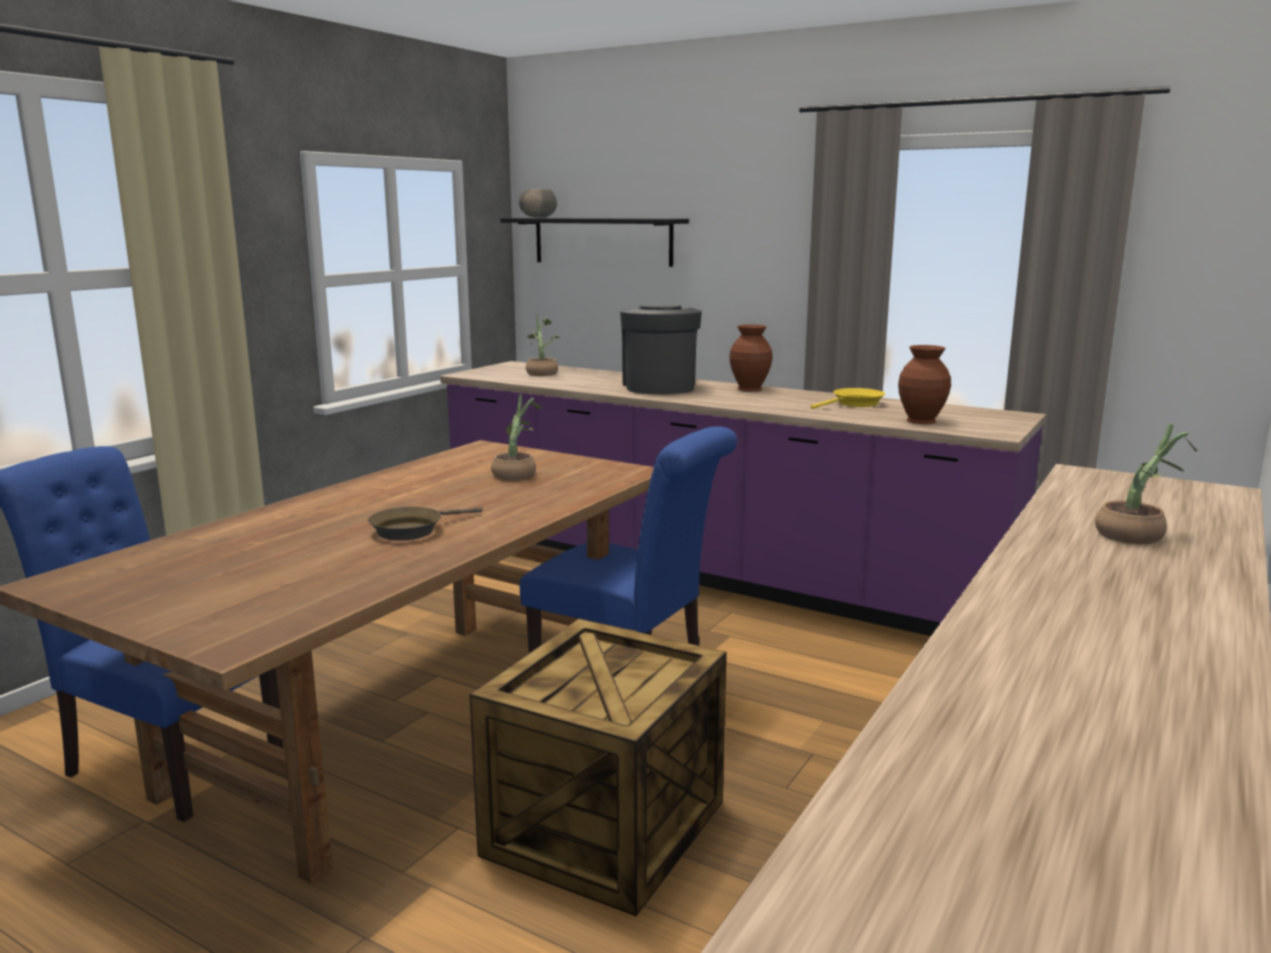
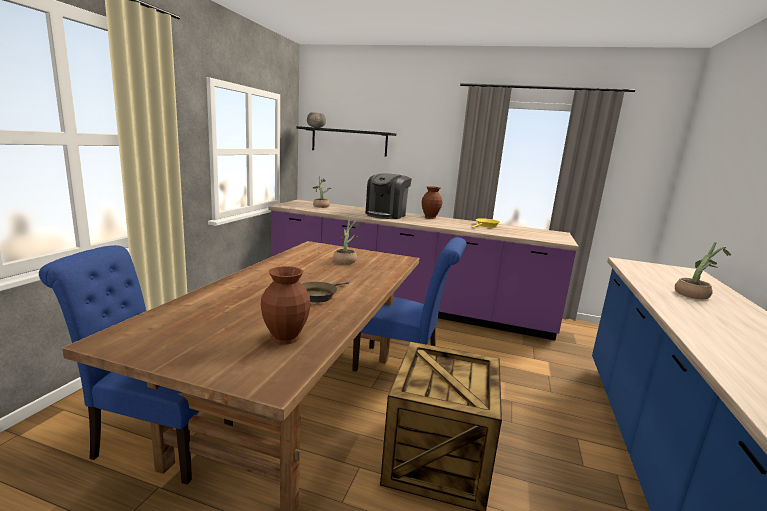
camera: 15 degrees left, 0 degrees up
coffee machine [620,306,702,394] -> coffee machine turned 135 degrees counterclockwise [365,173,412,219]
brown vase [898,345,951,424] -> brown vase moved to [261,266,310,344]

